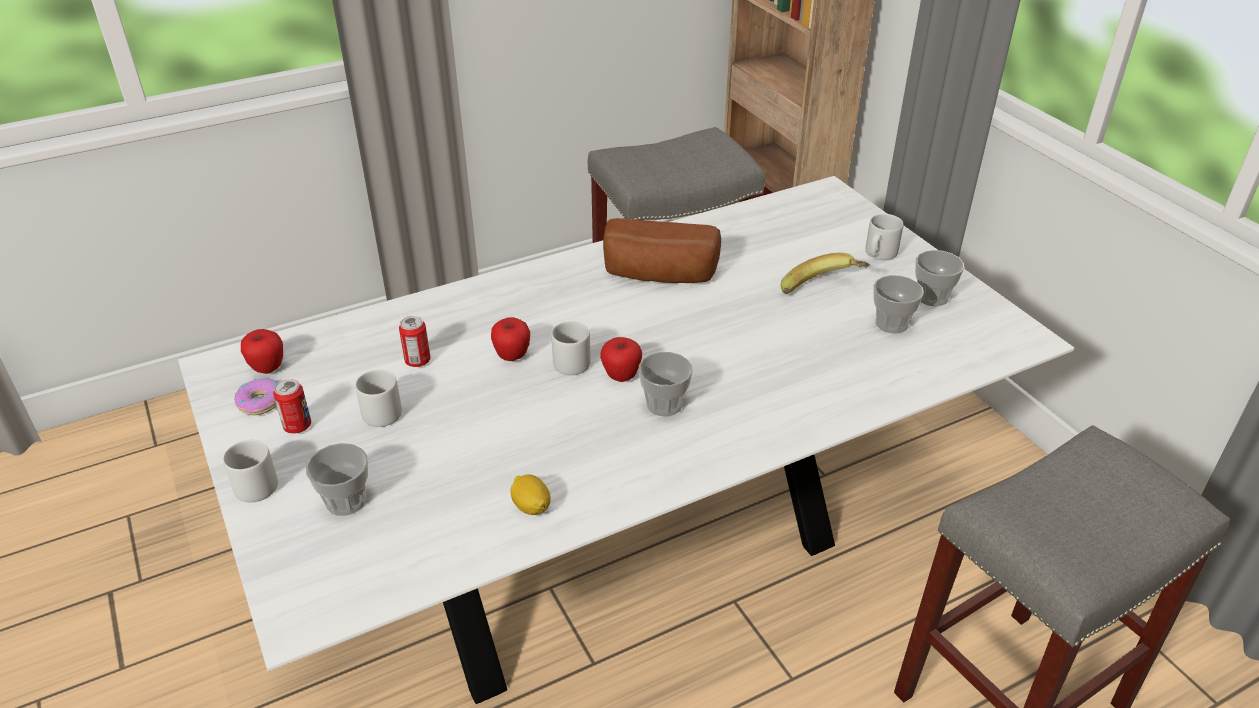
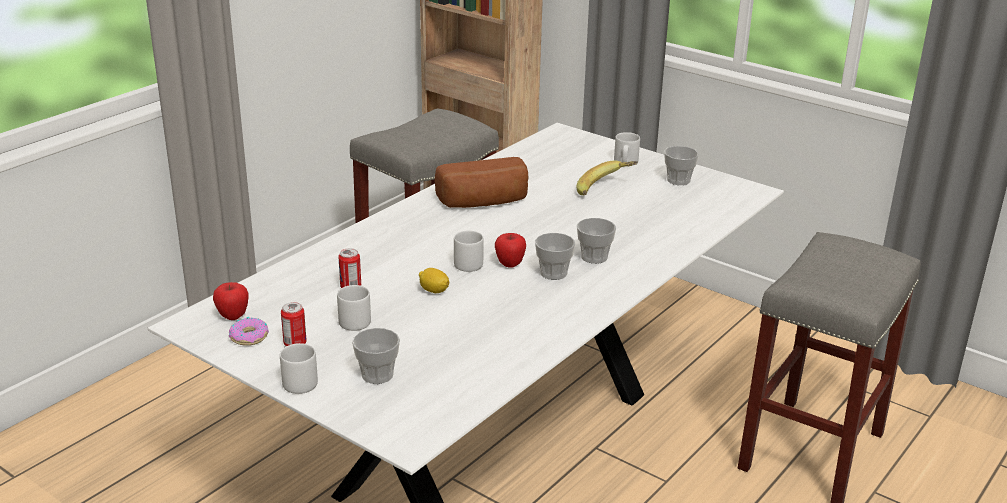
camera: 25 degrees left, 10 degrees down
apple [491,317,530,361] -> none
lemon [510,475,551,515] -> lemon moved to [419,268,449,293]
cup [873,275,924,333] -> cup moved to [577,218,616,264]

